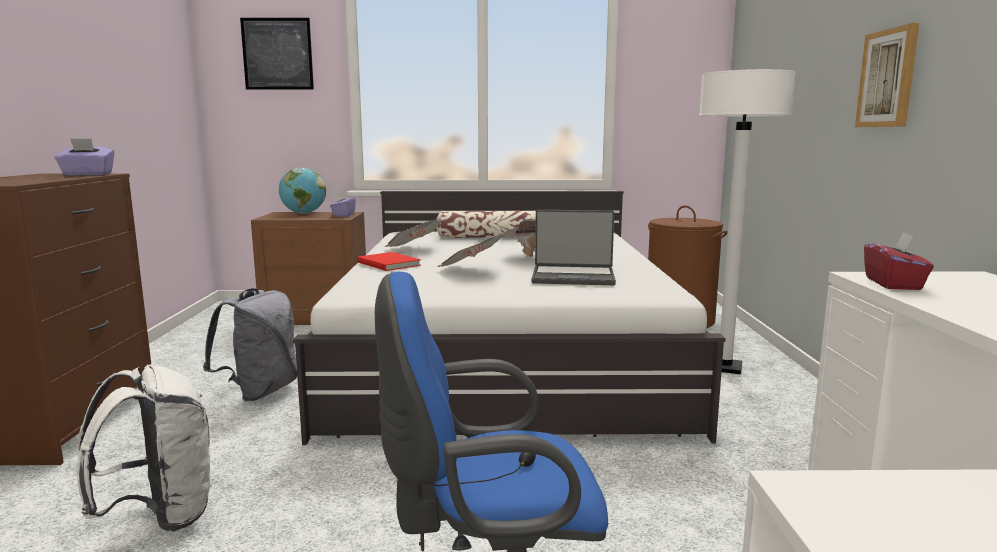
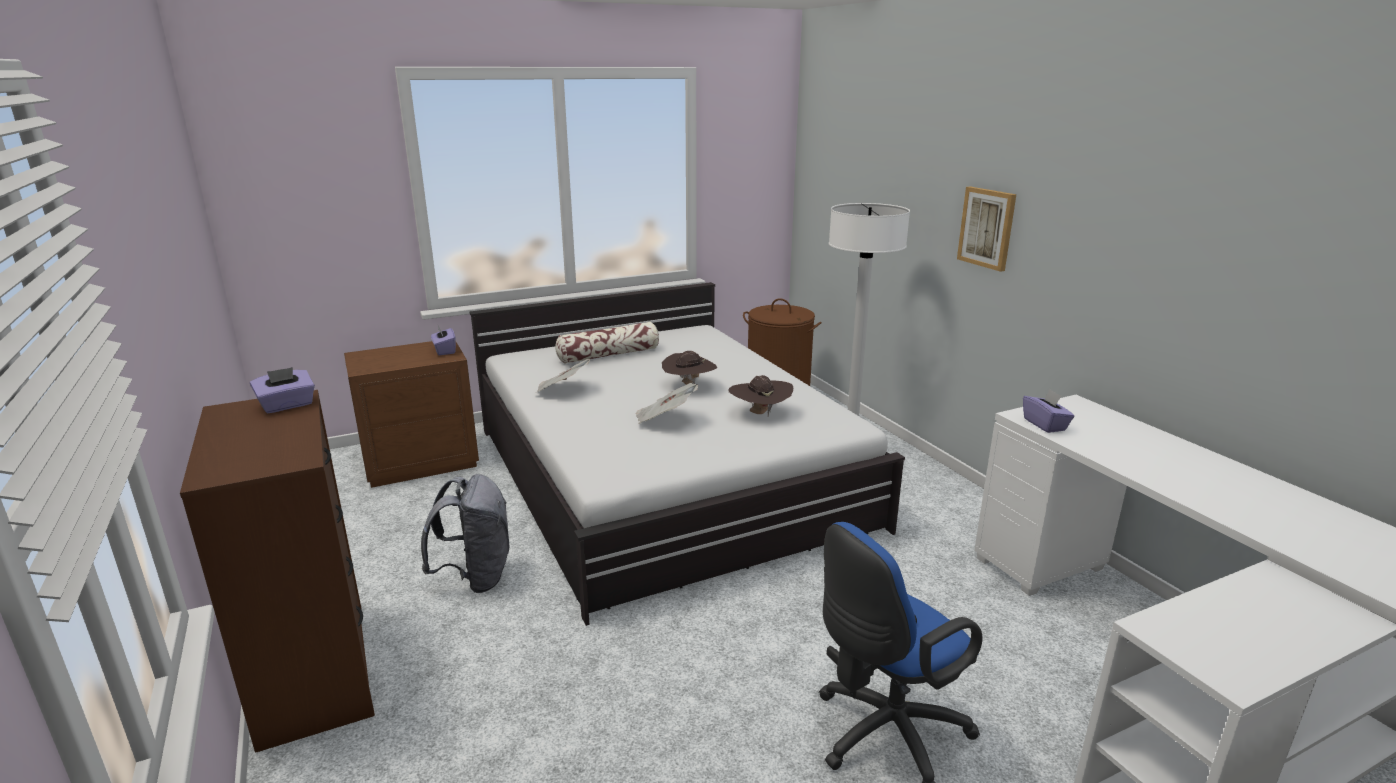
camera: 25 degrees left, 10 degrees up
white backpack [76,365,213,532] -> none
picture [240,18,314,90] -> none
globe [279,168,326,214] -> none
red book [357,252,421,271] -> none
laptop [532,210,616,285] -> brown hat [728,375,793,417]
red tissue box [864,232,934,290] -> purple tissue box [1023,389,1075,433]

